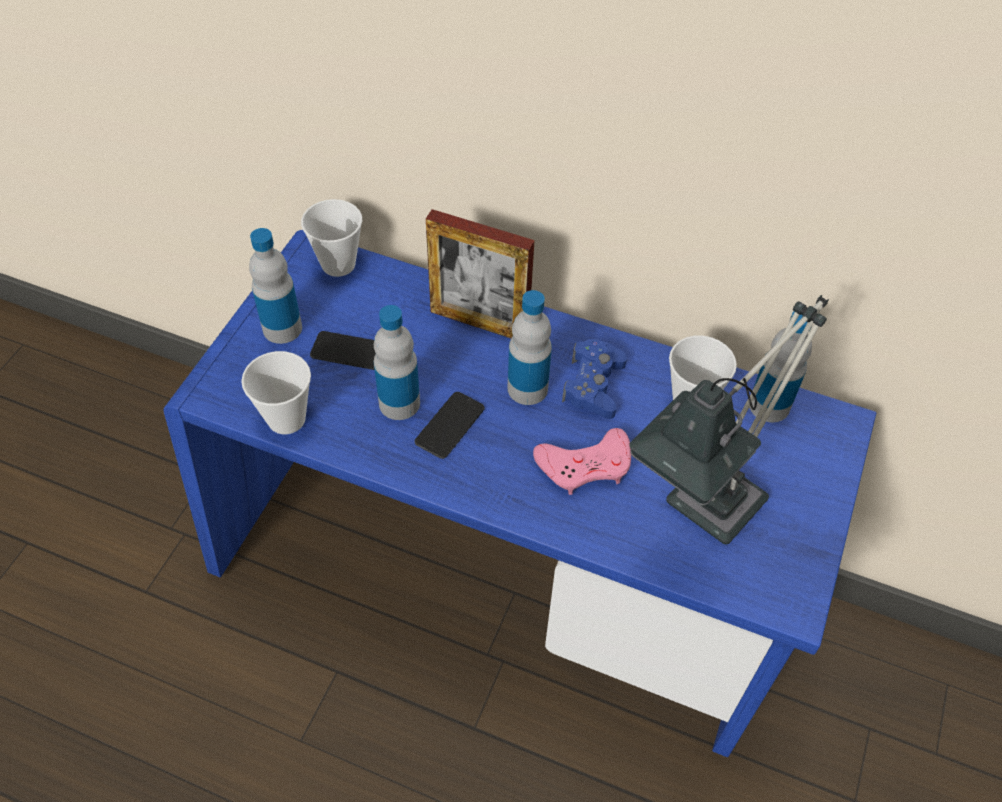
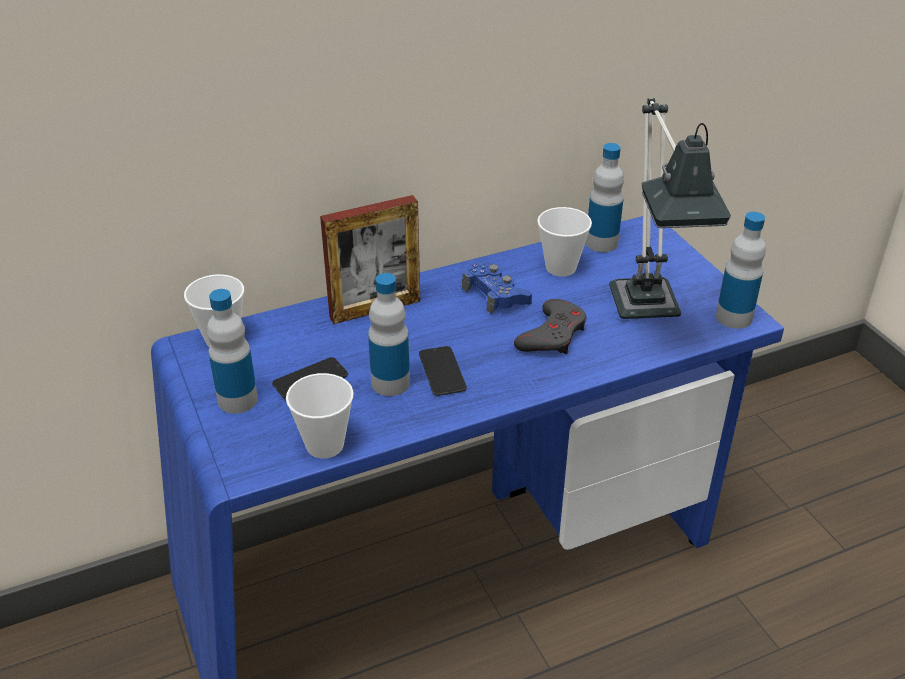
camera: 45 degrees left, 15 degrees down
bottle [507,290,552,405] -> bottle moved to [716,212,766,329]
pink game controller [533,428,631,495] -> grey game controller [514,299,586,354]

